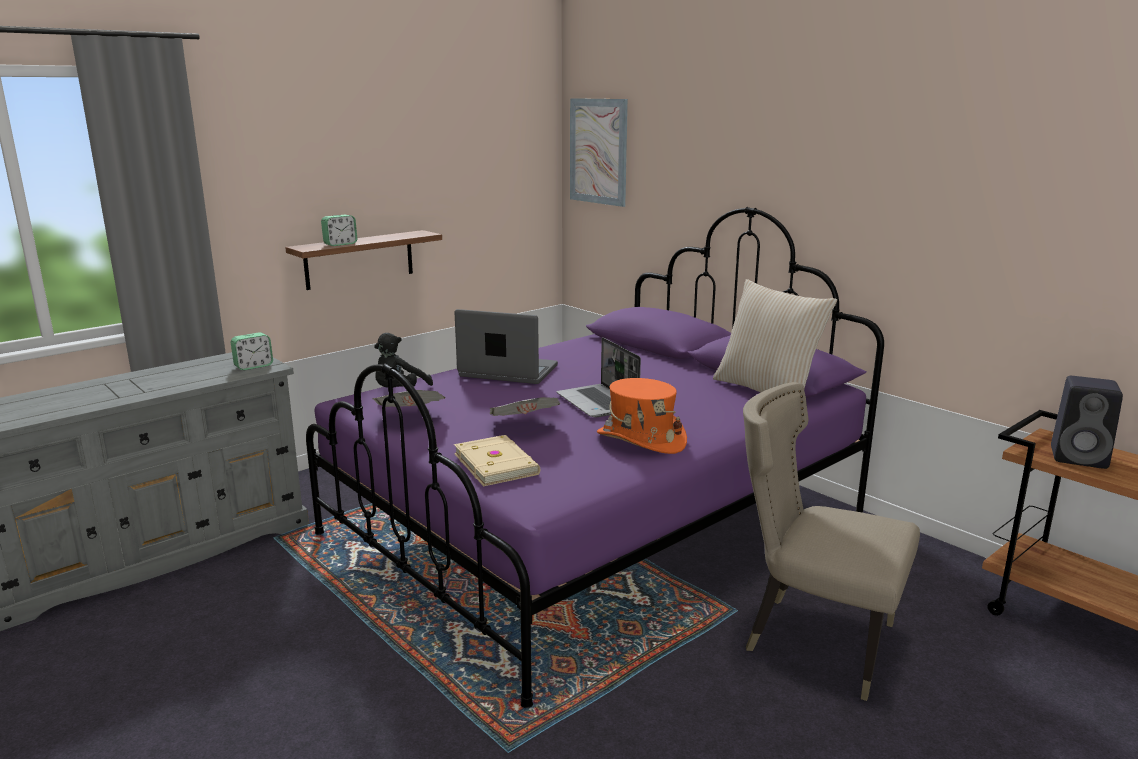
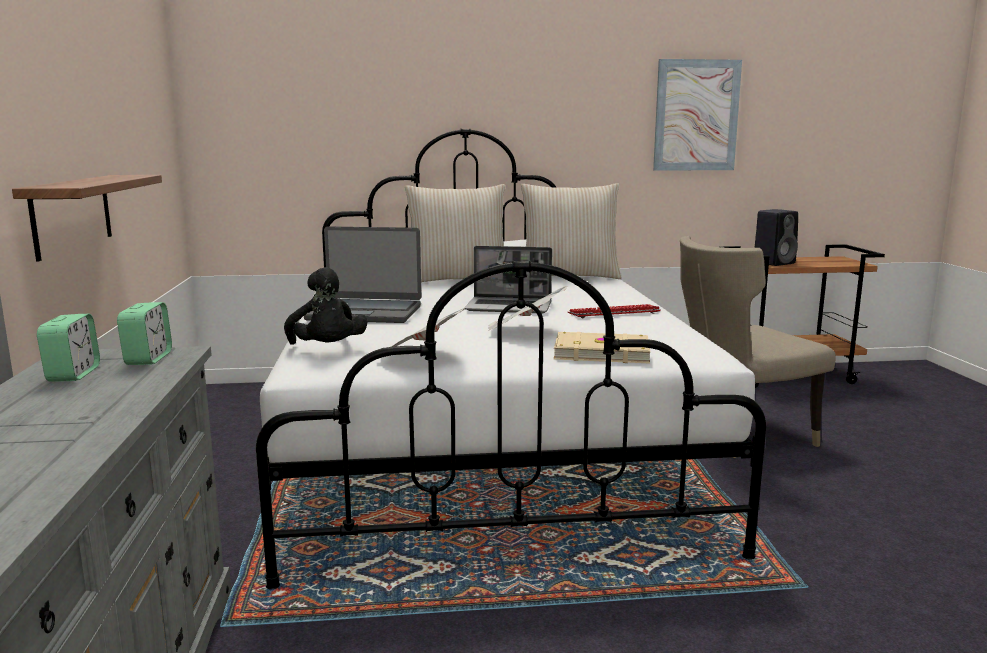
camera: 55 degrees left, 5 degrees down
purple bed [306,207,884,708] -> white bed [256,129,766,589]
alarm clock [321,215,357,246] -> alarm clock moved to [37,314,100,382]
laptop [454,309,558,384] -> laptop turned 135 degrees counterclockwise [304,226,422,323]
picture [570,98,628,207] -> picture moved to [653,59,742,171]
orange hat [597,378,687,454] -> keyboard [568,304,661,318]
none -> beige pillow [405,184,505,282]

